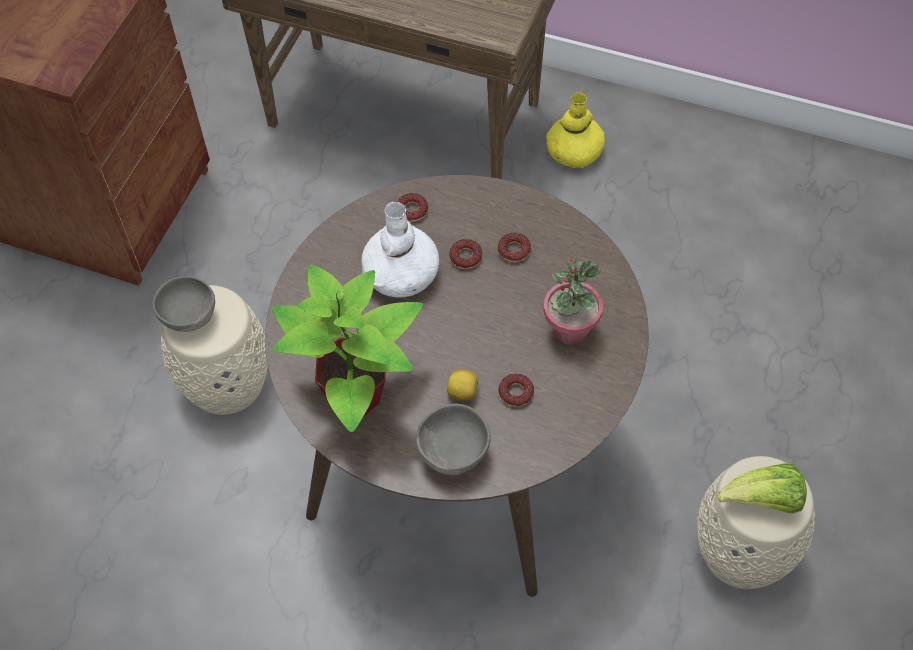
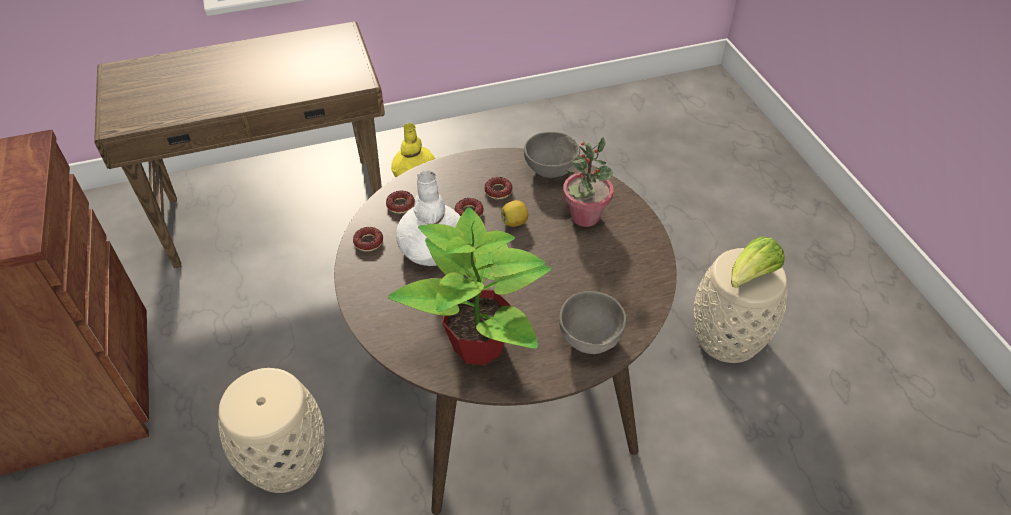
camera: 40 degrees left, 10 degrees down
grey bowl [152,276,215,332] -> grey bowl moved to [524,132,580,178]
lemon [447,369,479,401] -> lemon moved to [501,200,528,227]
donut [498,374,534,407] -> donut moved to [353,227,383,252]

